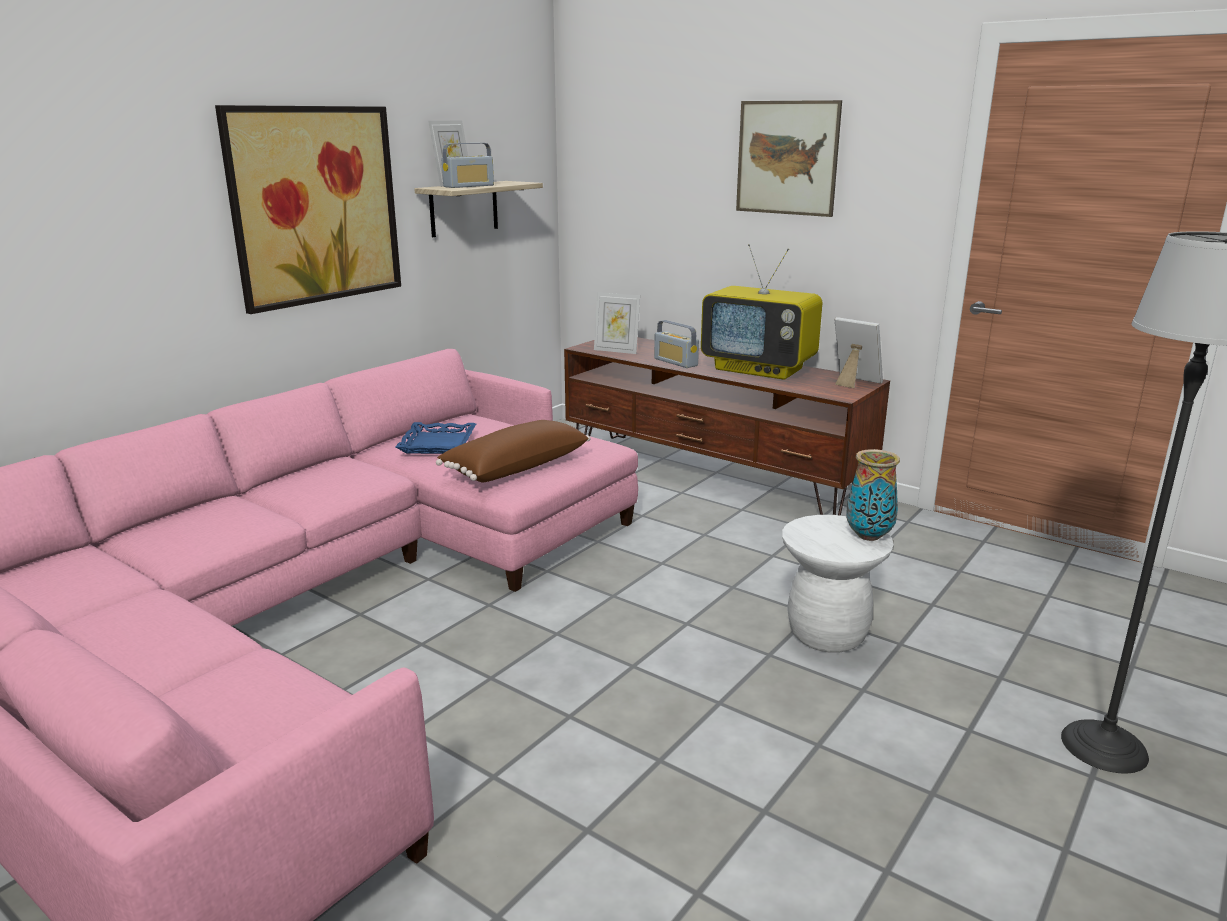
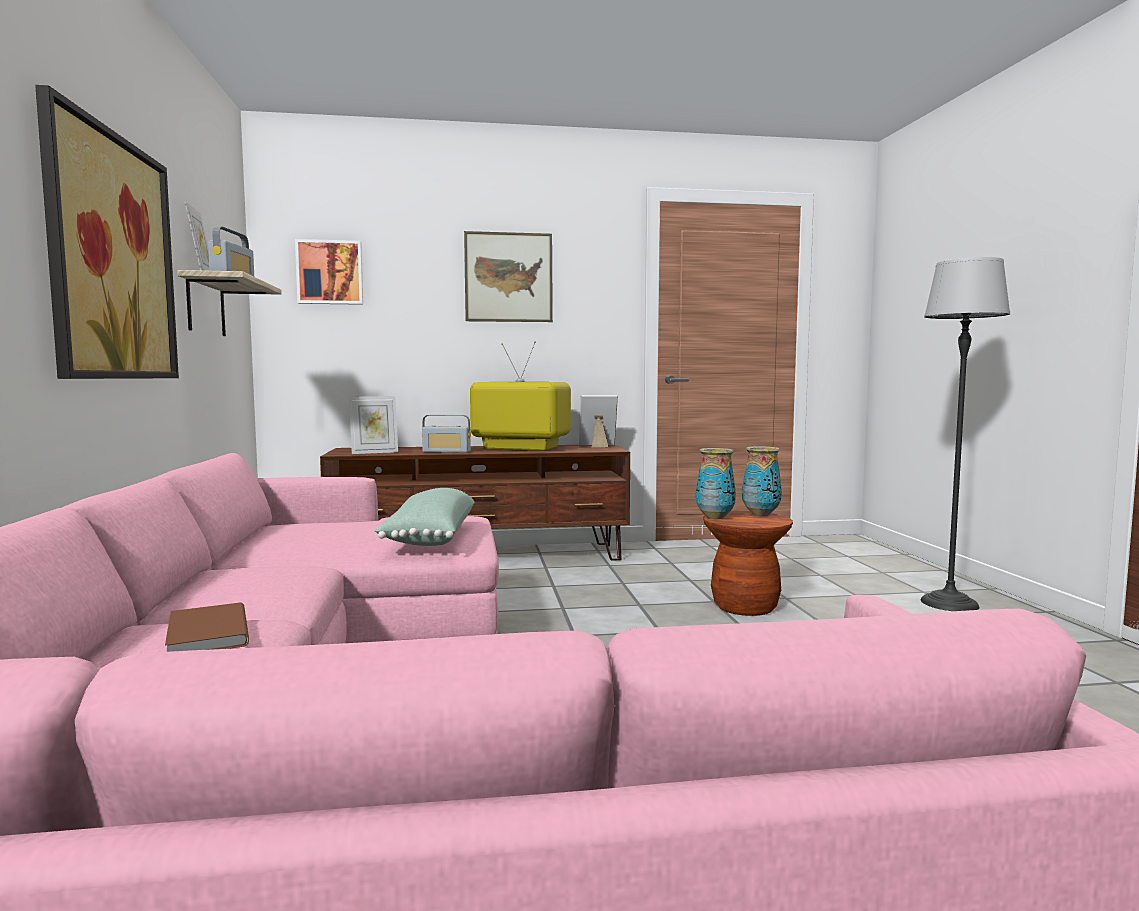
camera: 45 degrees left, 15 degrees down
blue tray [396,422,476,454] -> none
brown pillow [436,420,590,482] -> green pillow [375,488,475,546]
television [701,244,822,380] -> television turned 150 degrees counterclockwise [470,341,571,451]
white stool [782,515,894,653] -> brown stool [703,511,793,616]
none -> brown book [165,602,249,652]
none -> picture [295,239,363,305]
none -> vase [696,448,736,519]

